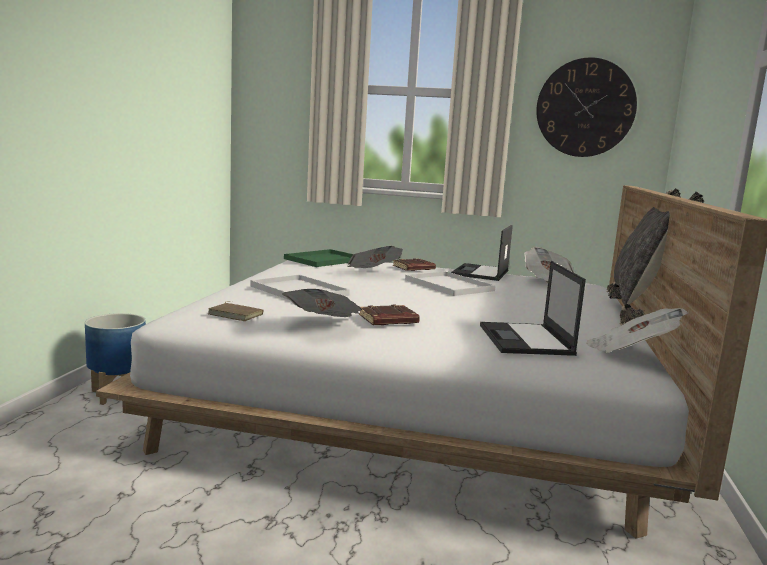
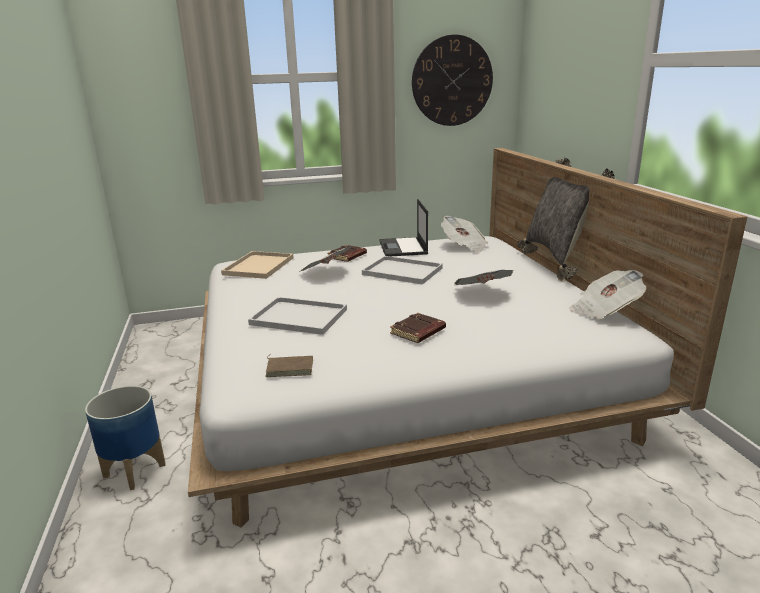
camera: 25 degrees left, 10 degrees up
newspaper [282,289,362,317] -> newspaper moved to [454,270,513,285]
green tray [284,249,353,267] -> beige tray [221,251,294,279]
laptop [480,261,586,356] -> none

